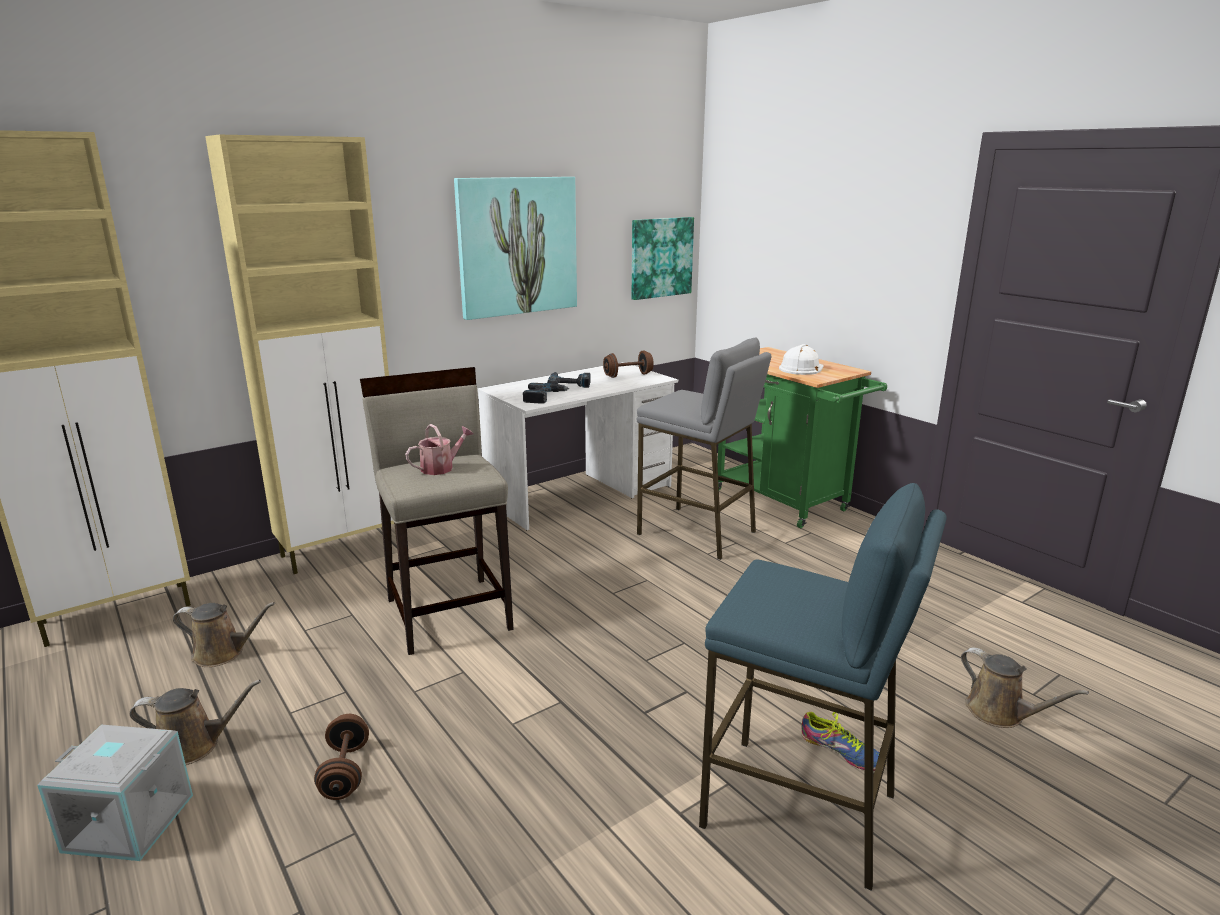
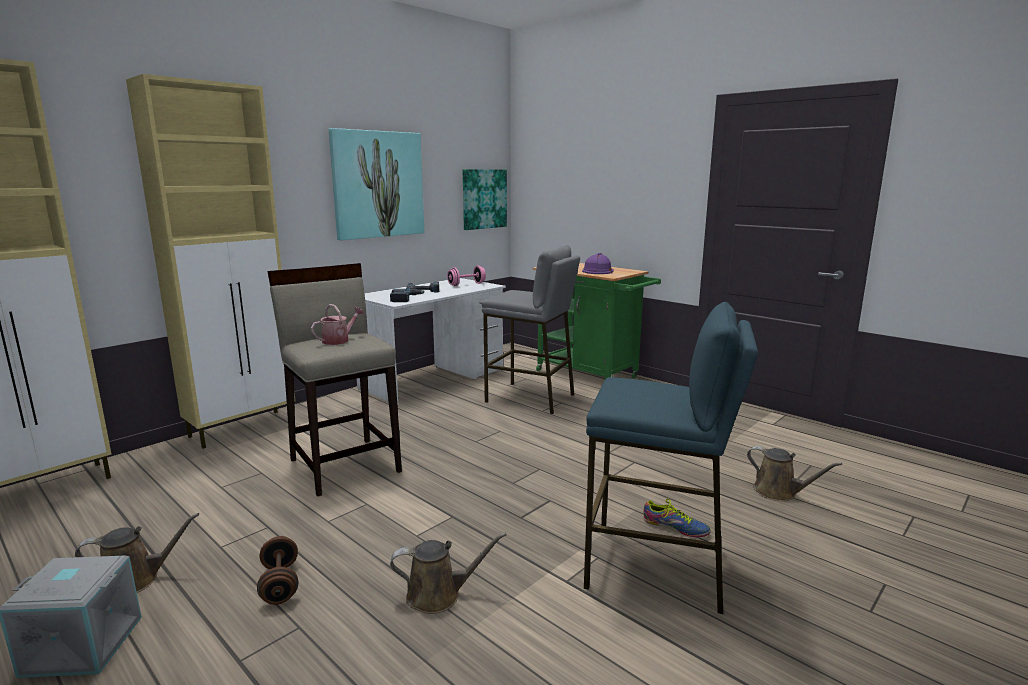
camera: 10 degrees left, 5 degrees down
brown watering can [173,602,275,667] -> brown watering can moved to [390,533,506,614]
brown dumbbell [603,351,654,378] -> pink dumbbell [447,265,486,286]
white hard hat [779,344,824,375] -> purple hard hat [582,253,614,274]

